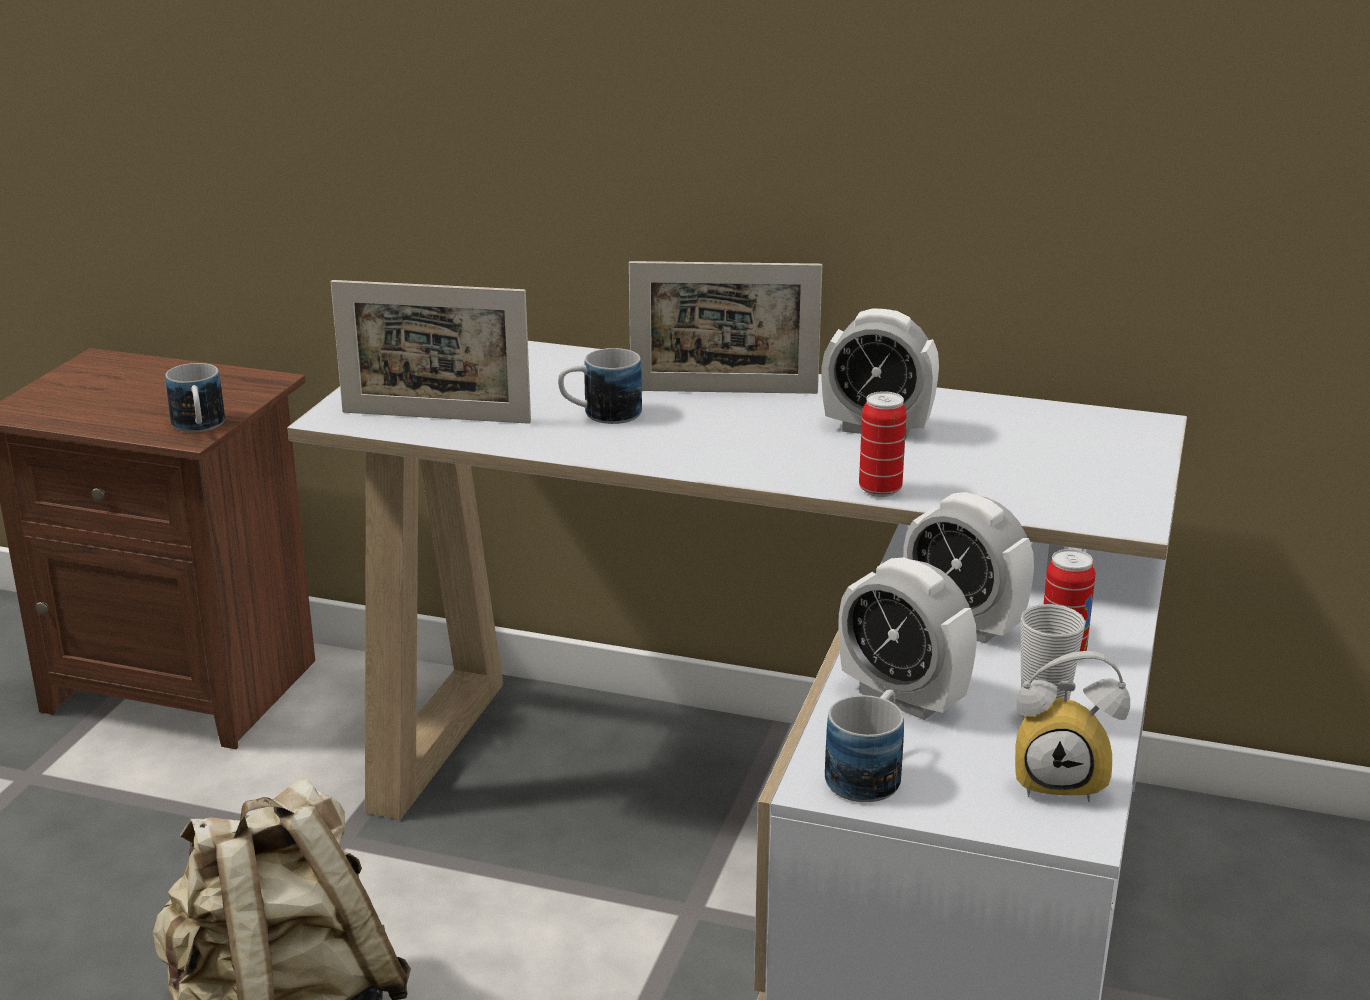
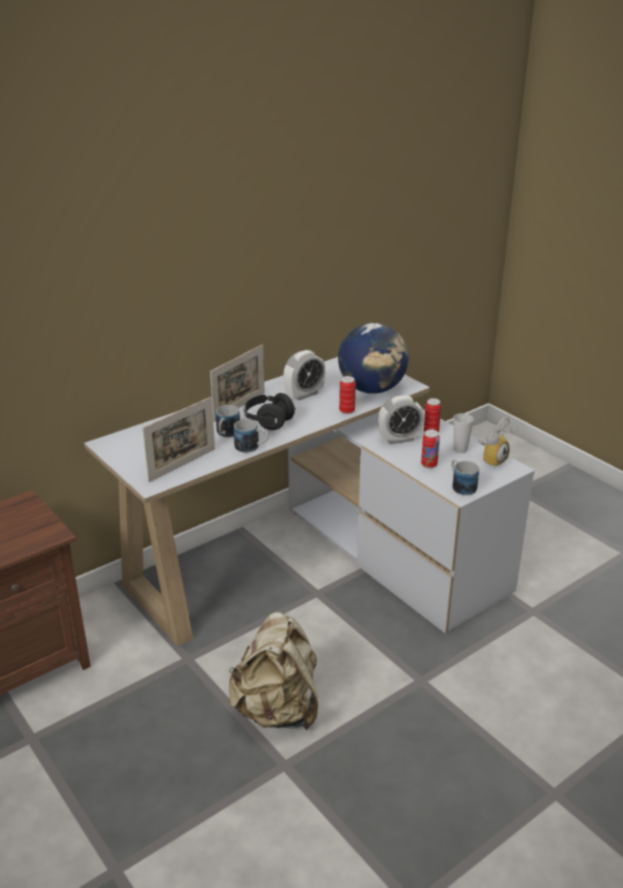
camera: 55 degrees left, 5 degrees up
mug [165,363,225,433] -> mug moved to [234,419,269,453]
alarm clock [838,558,977,720] -> can [421,429,440,469]
none -> black headphones [243,393,296,430]
none -> globe [338,323,409,394]

